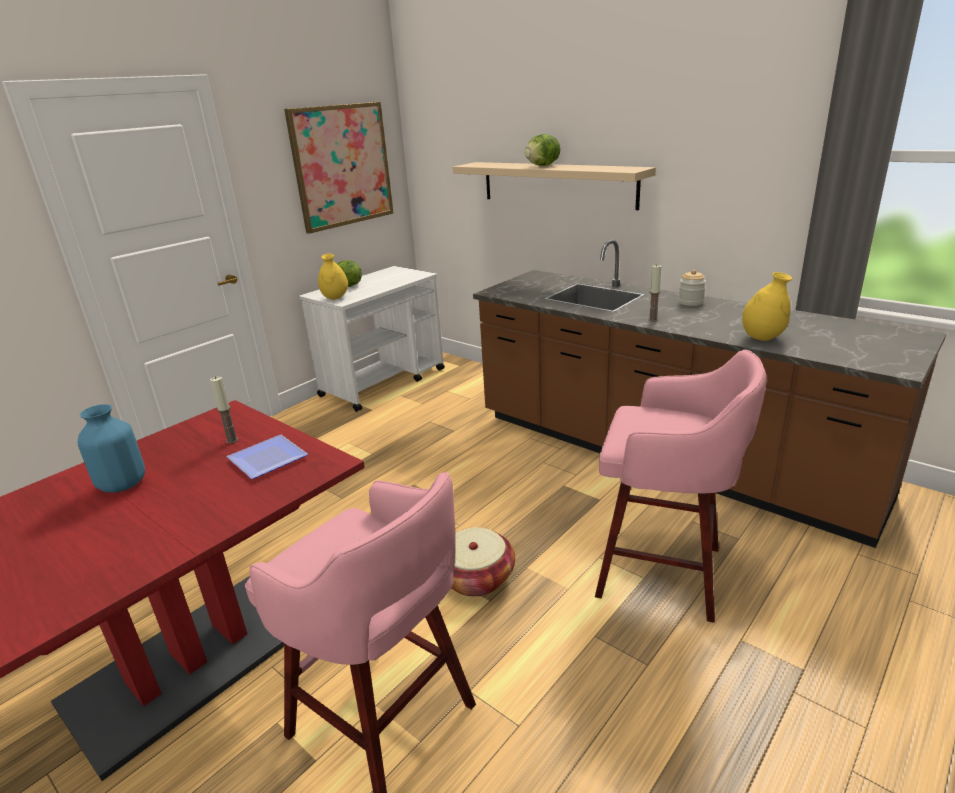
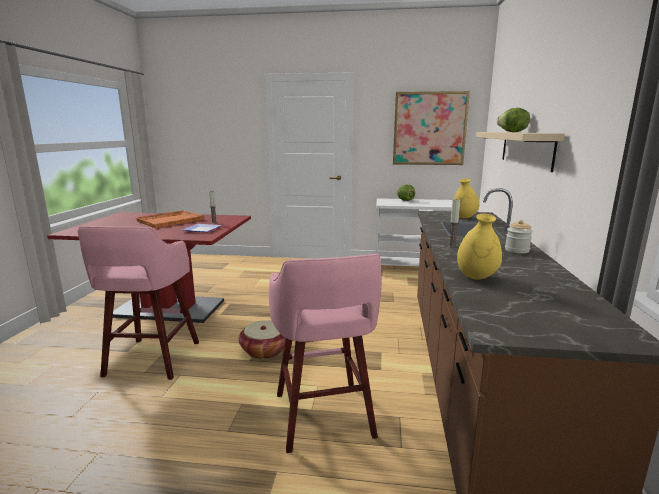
camera: 55 degrees right, 10 degrees down
blue vase [78,404,145,493] -> orange tray [136,210,204,228]
yellow vase [318,253,348,300] -> yellow vase moved to [454,179,479,219]

